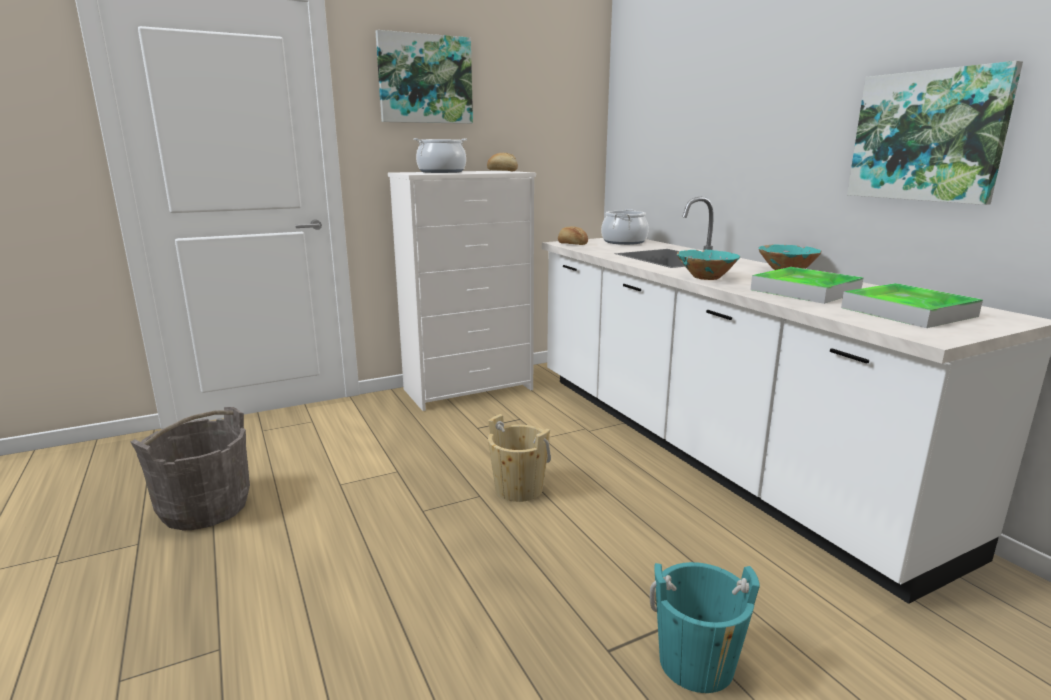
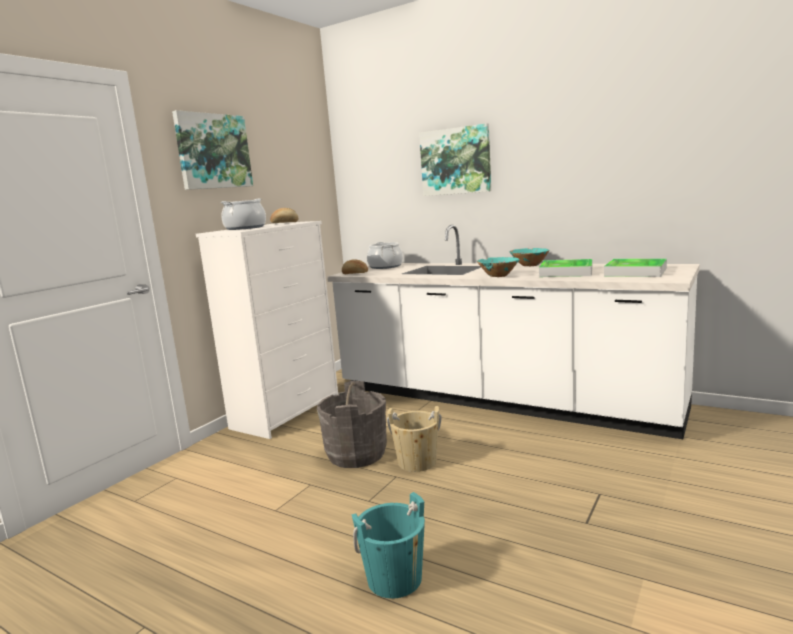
camera: 30 degrees left, 5 degrees down
grey bucket [131,407,250,530] -> grey bucket moved to [317,381,387,468]
turquoise bucket [650,562,760,693] -> turquoise bucket moved to [352,492,425,598]
picture [847,61,1023,205] -> picture moved to [419,123,491,196]

